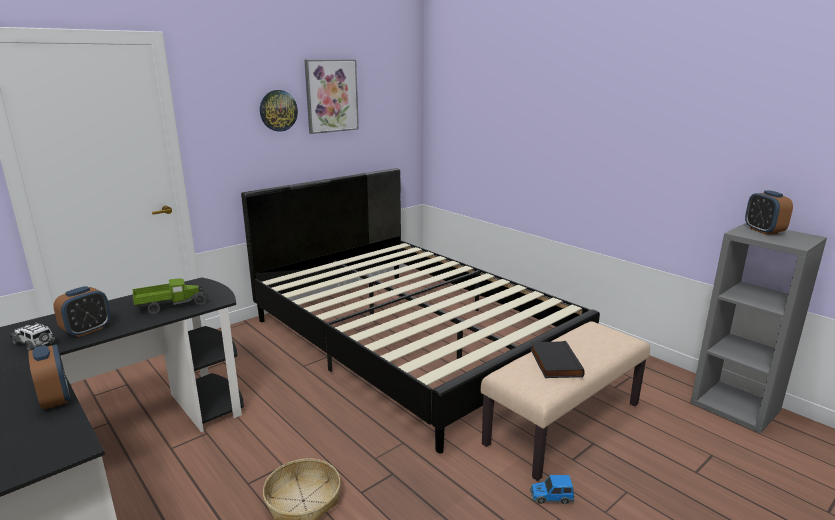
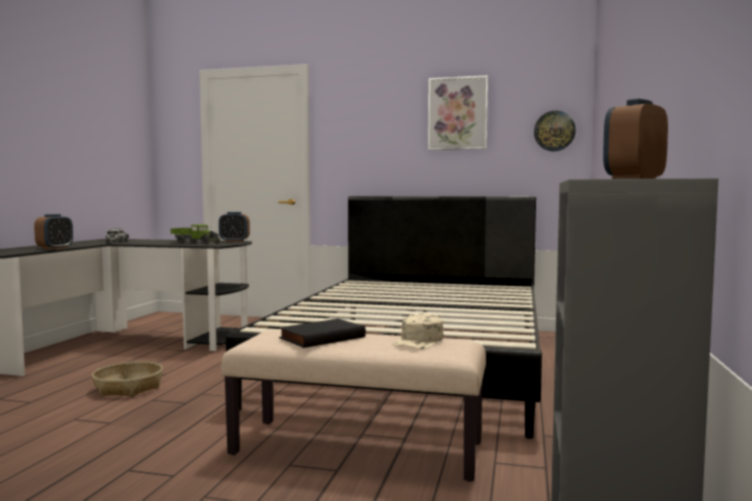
camera: 55 degrees right, 15 degrees down
alarm clock [53,286,111,337] -> alarm clock moved to [219,212,250,242]
wall clock [260,90,298,132] -> wall clock moved to [534,111,576,151]
toy car [530,475,575,504] -> none
none -> beige cap [392,313,444,349]

